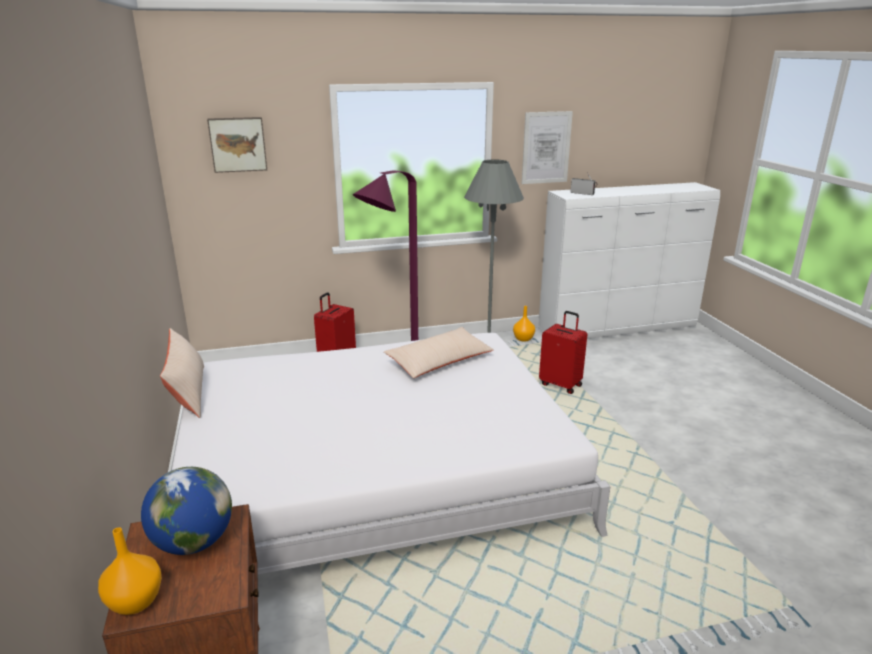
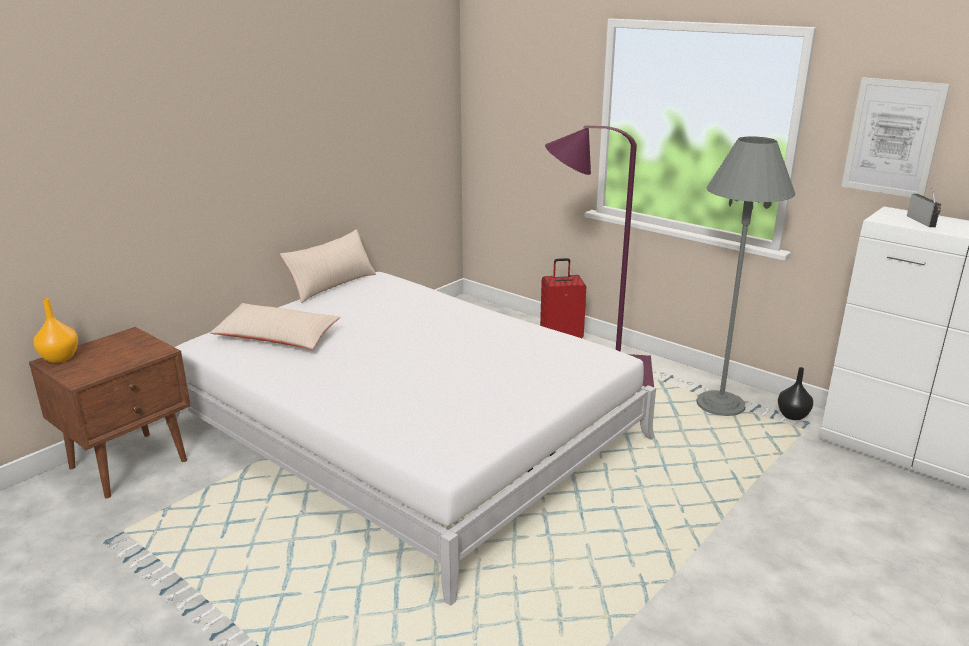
camera: 55 degrees right, 0 degrees up
globe [141,467,232,555] -> none
picture [207,117,267,173] -> none
beige pillow [384,327,493,378] -> beige pillow moved to [210,303,340,349]
orange vase [513,306,535,342] -> black vase [778,367,813,420]
red suitcase [539,311,587,394] -> none

